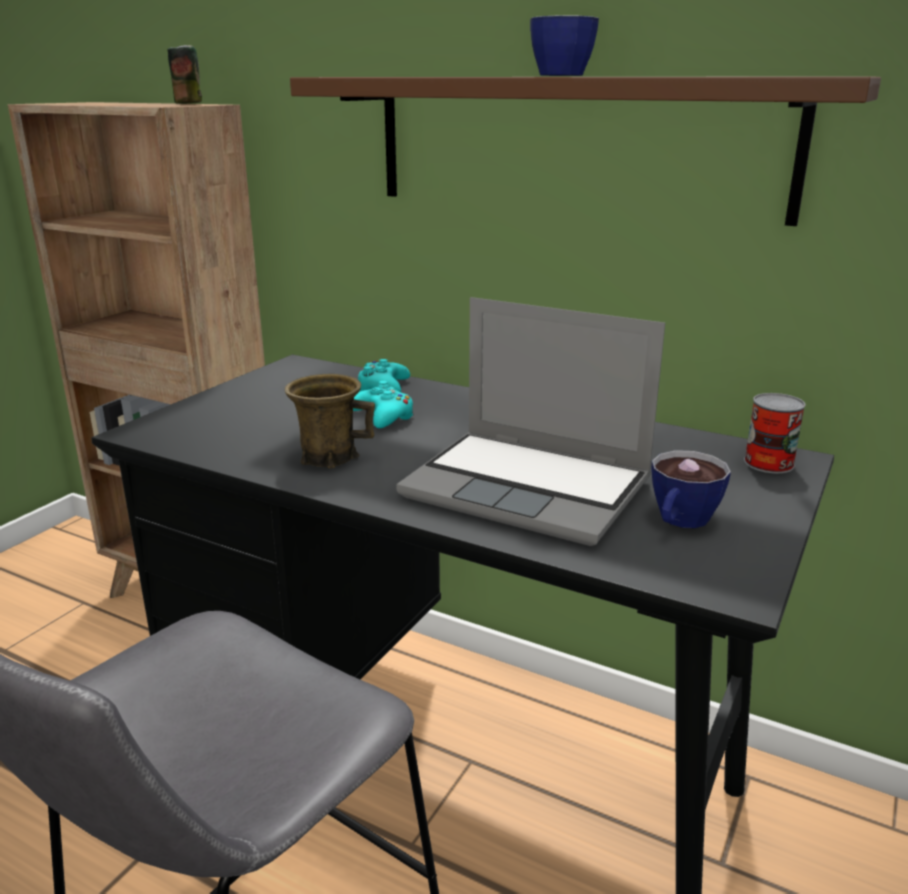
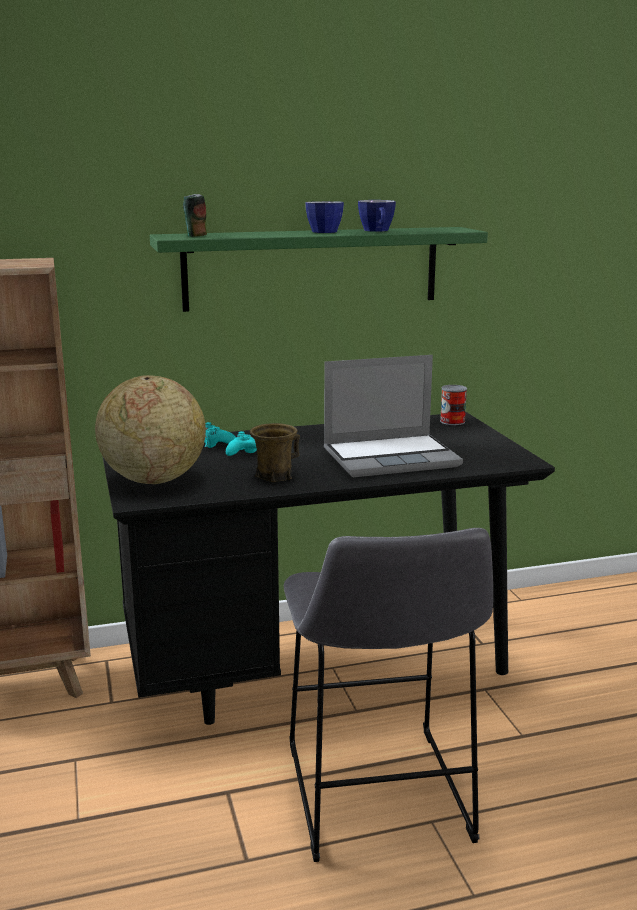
camera: 45 degrees left, 5 degrees down
can [167,45,202,104] -> can moved to [183,194,207,237]
brown shelf [290,76,881,226] -> green shelf [150,227,488,312]
cup [651,450,731,528] -> cup moved to [358,200,396,232]
none -> globe [95,375,206,484]

